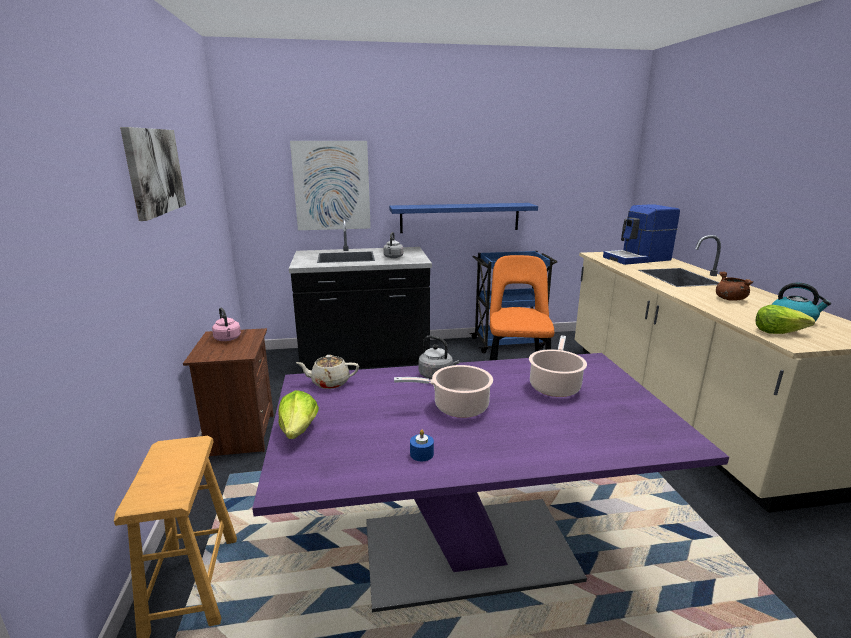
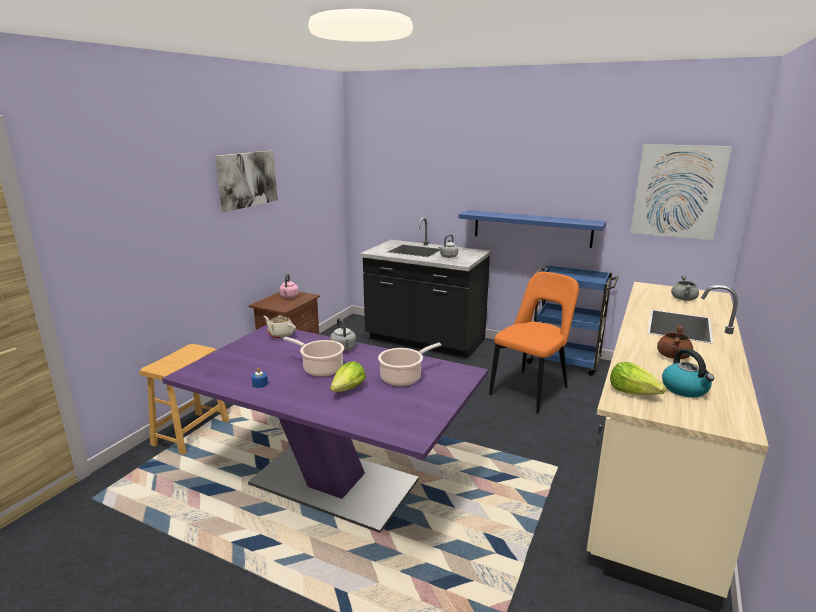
camera: 35 degrees right, 0 degrees up
lettuce [278,390,319,439] -> lettuce moved to [330,361,366,392]
picture [290,141,371,230] -> picture moved to [630,144,732,240]
coffee machine [603,204,680,265] -> grey cooking pot [671,275,699,301]

